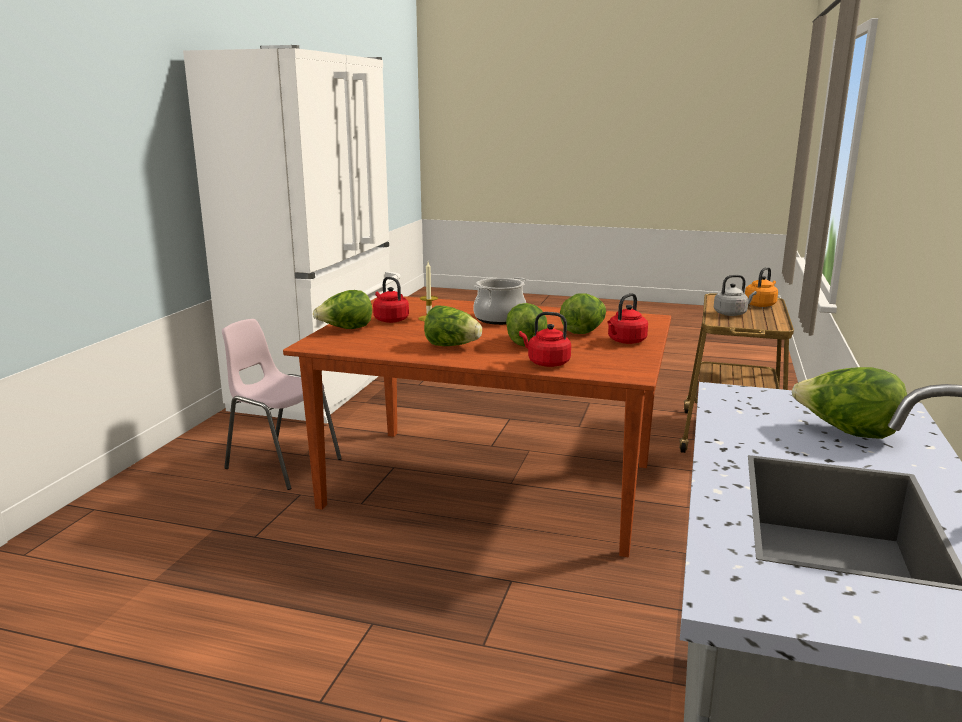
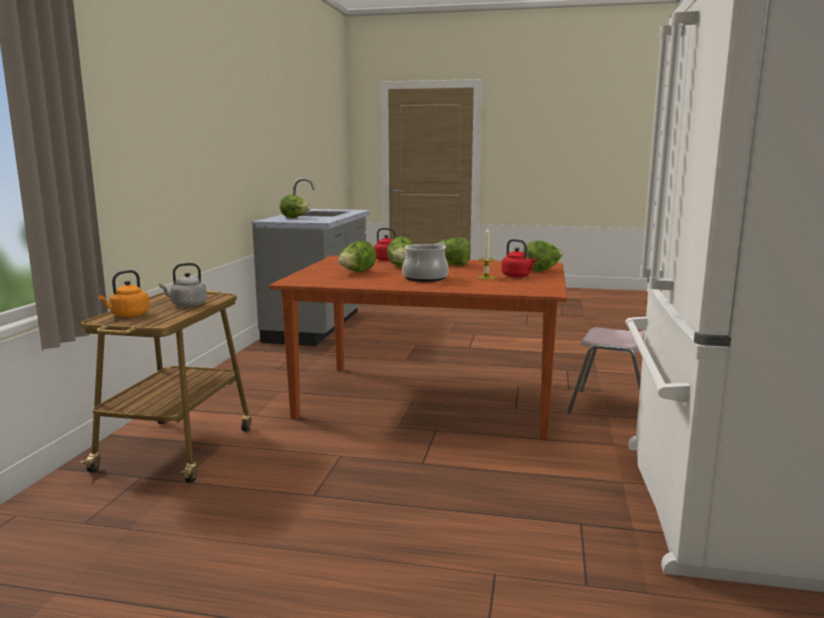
camera: 175 degrees right, 5 degrees down
red kettle [607,293,648,344] -> none

